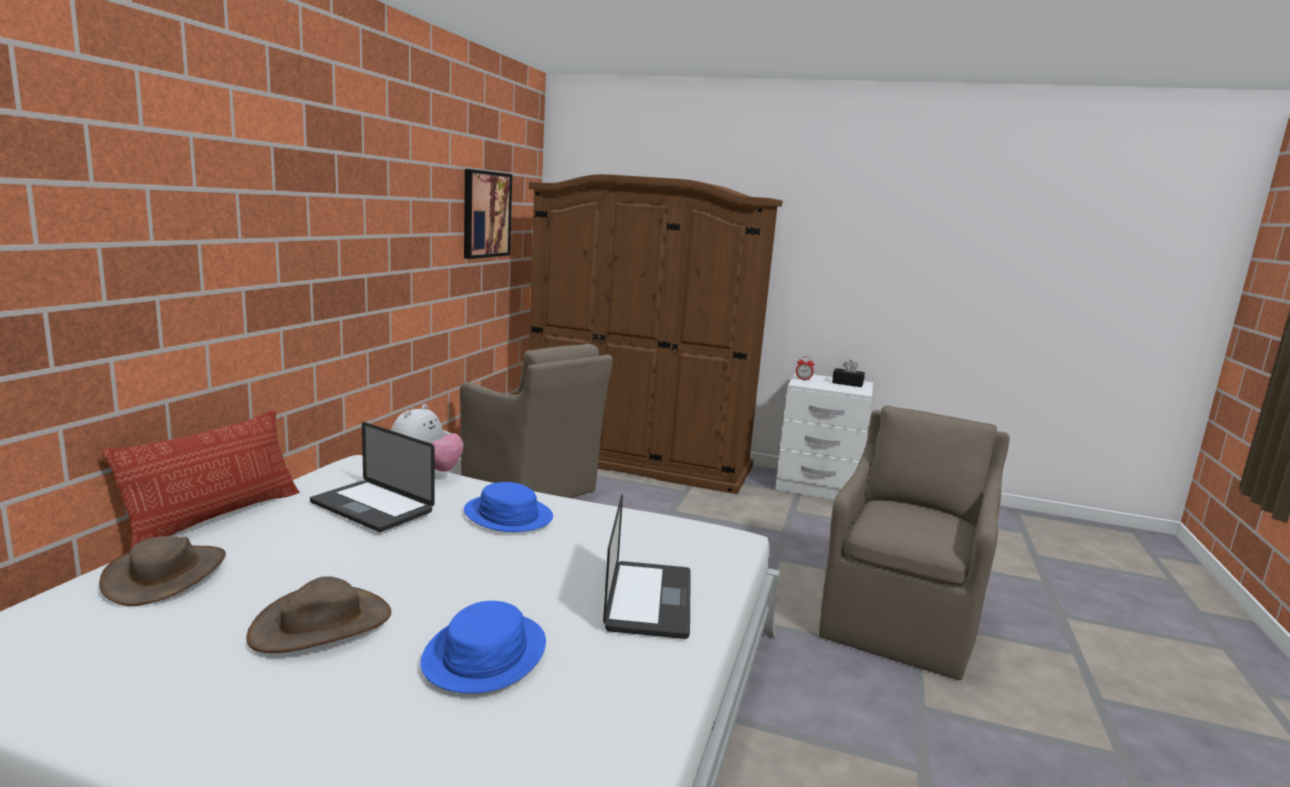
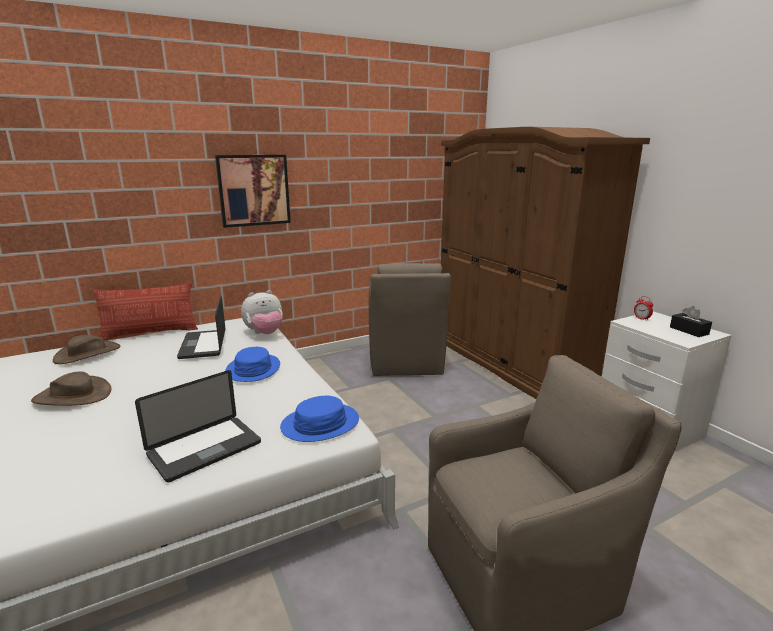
camera: 45 degrees right, 5 degrees up
blue hat [420,601,546,694] -> blue hat moved to [280,396,359,442]
picture [464,169,512,259] -> picture moved to [215,155,291,228]

